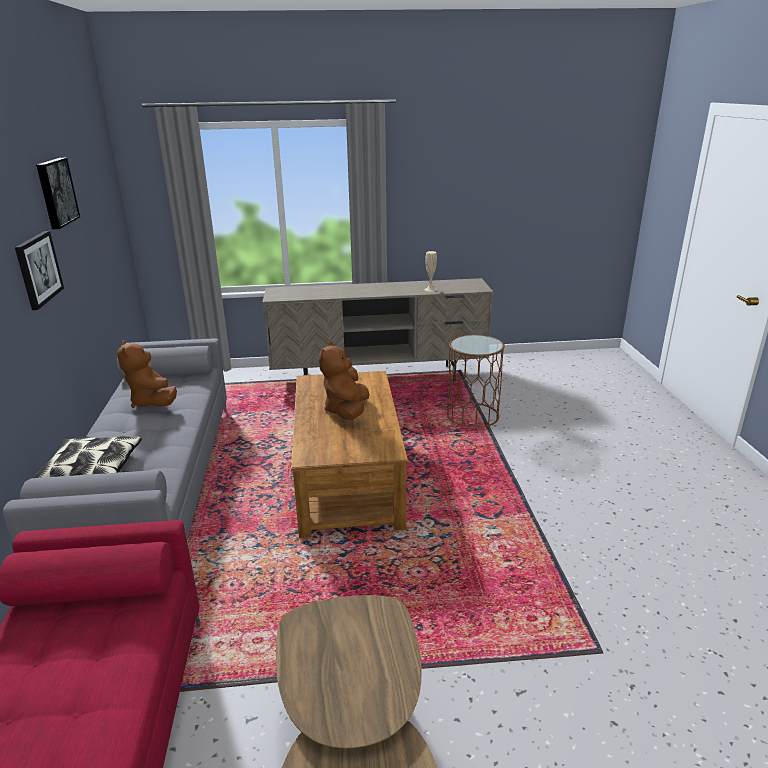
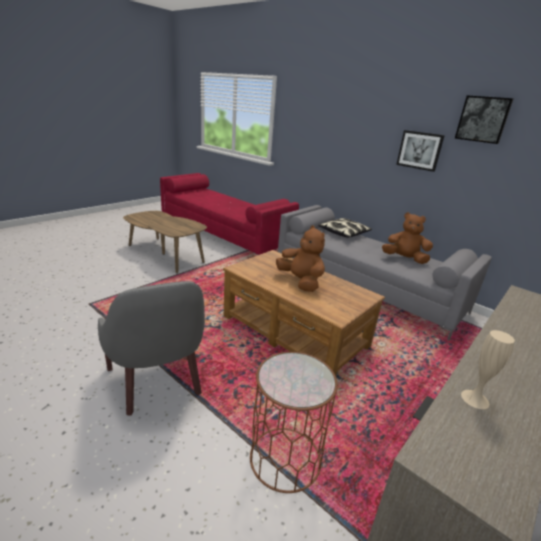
camera: 135 degrees right, 0 degrees up
none -> grey armchair [98,281,205,416]

